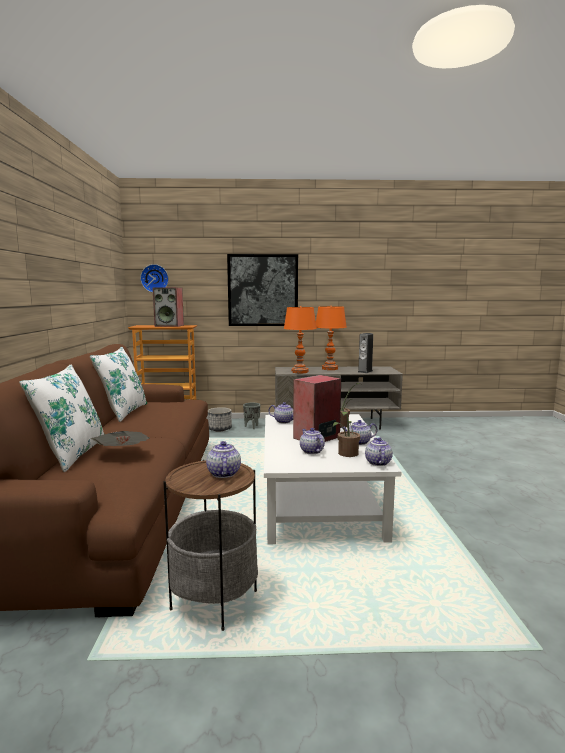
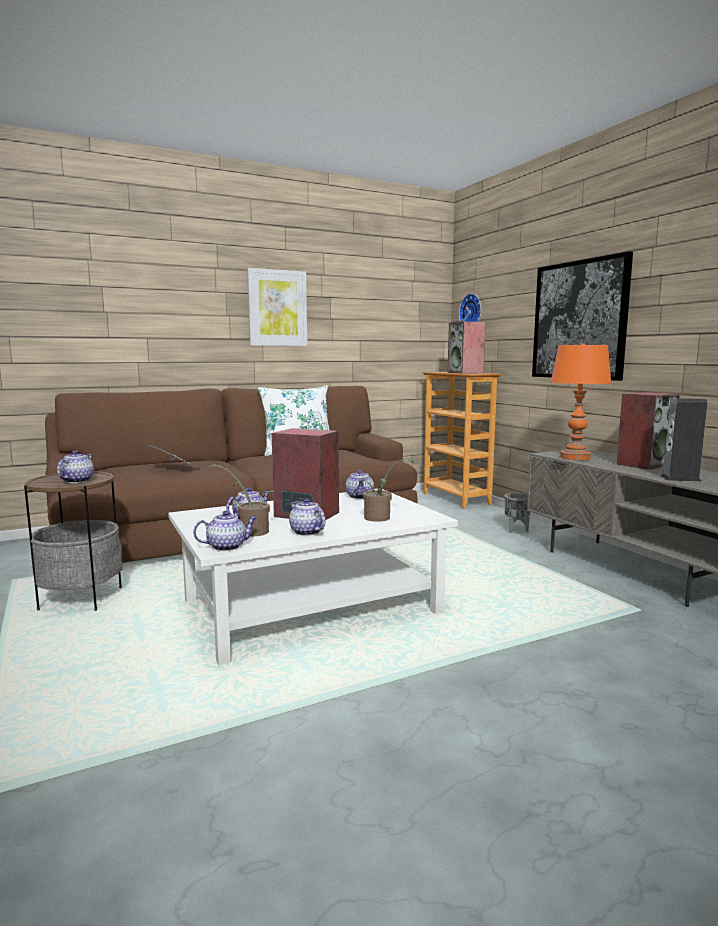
camera: 65 degrees right, 0 degrees up
white pillow [19,365,104,472] -> none
teapot [206,441,241,478] -> teapot turned 45 degrees counterclockwise [57,450,94,483]
planter [207,407,232,432] -> none
orange table lamp [316,306,347,370] -> speaker [617,392,680,470]
none -> picture [247,268,307,346]

